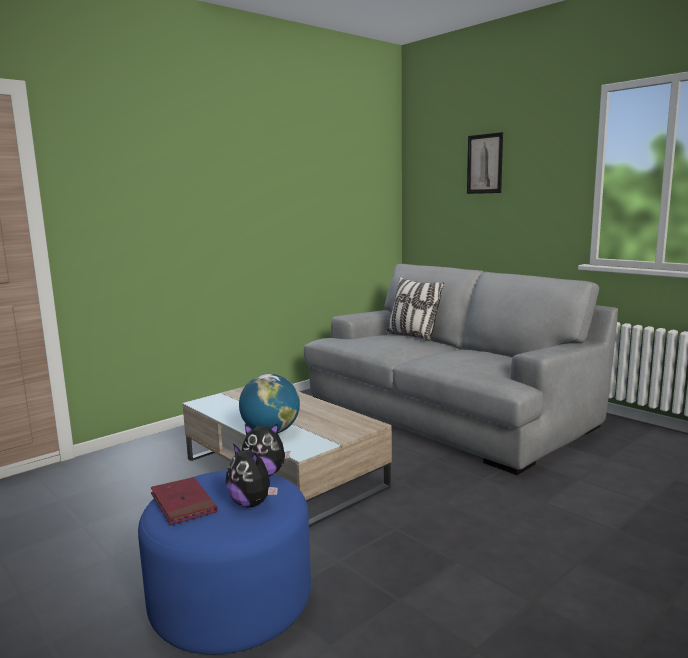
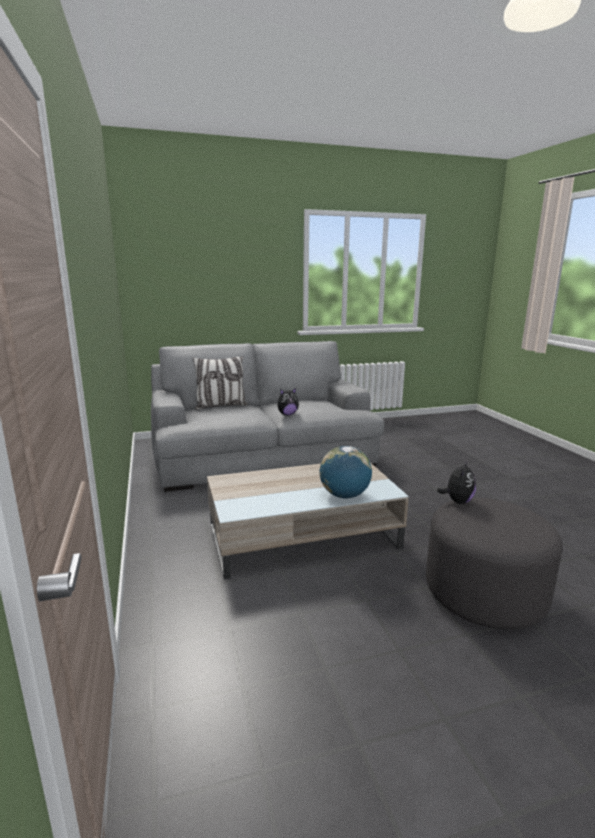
camera: 65 degrees left, 5 degrees up
blue ottoman [138,470,311,655] -> grey ottoman [426,498,563,629]
red book [151,477,217,525] -> none
plush toy [226,443,278,507] -> plush toy moved to [277,388,299,415]
picture [467,132,503,194] -> none

